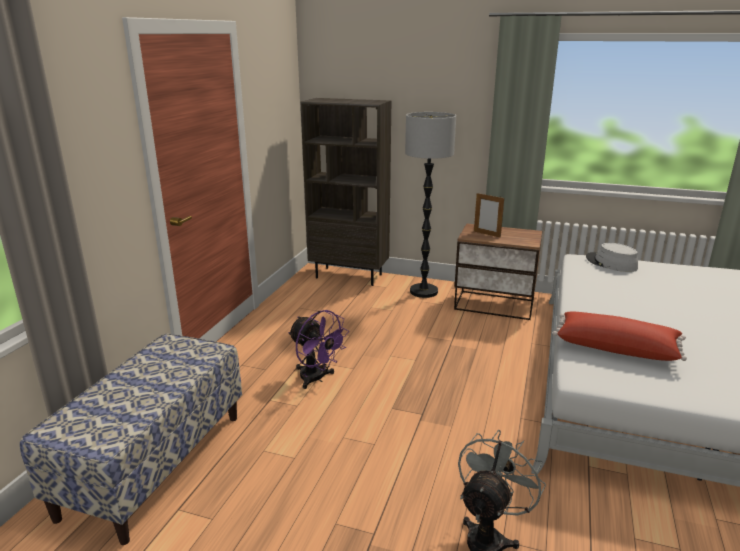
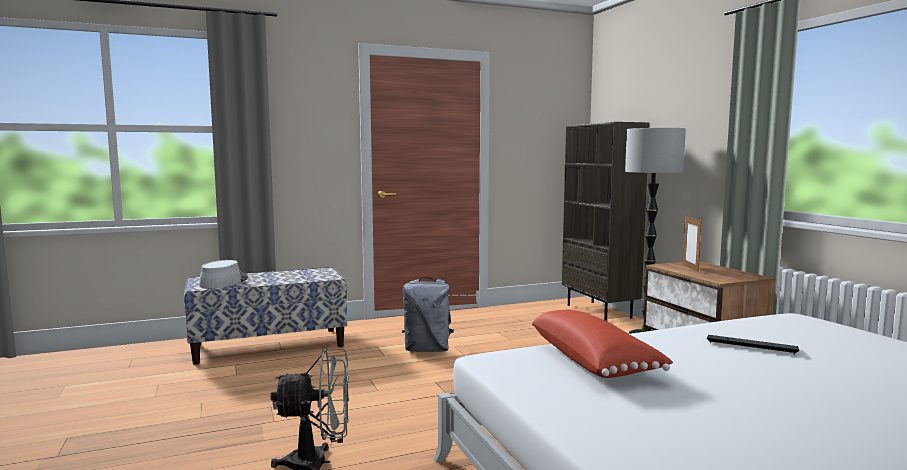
camera: 50 degrees right, 15 degrees down
purple fan [288,310,349,389] -> grey backpack [402,277,454,352]
grey hat [586,243,638,272] -> grey hat moved to [199,260,248,289]
none -> keyboard [707,335,799,355]

